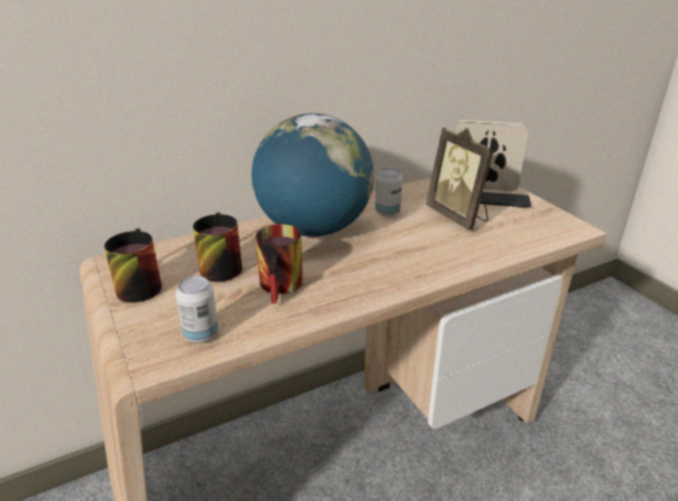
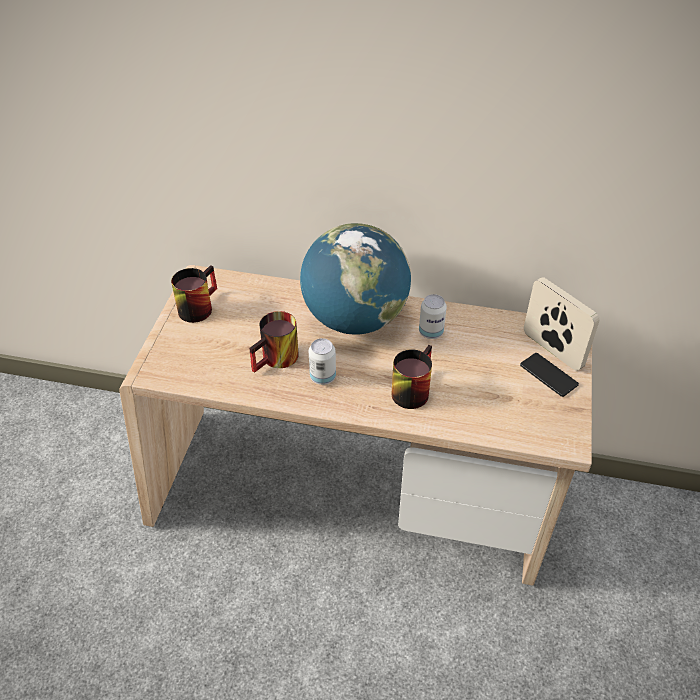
camera: 40 degrees right, 15 degrees up
can [175,276,219,343] -> can moved to [309,338,336,385]
mug [193,212,242,282] -> mug moved to [392,345,432,409]
picture frame [426,128,494,231] -> none

